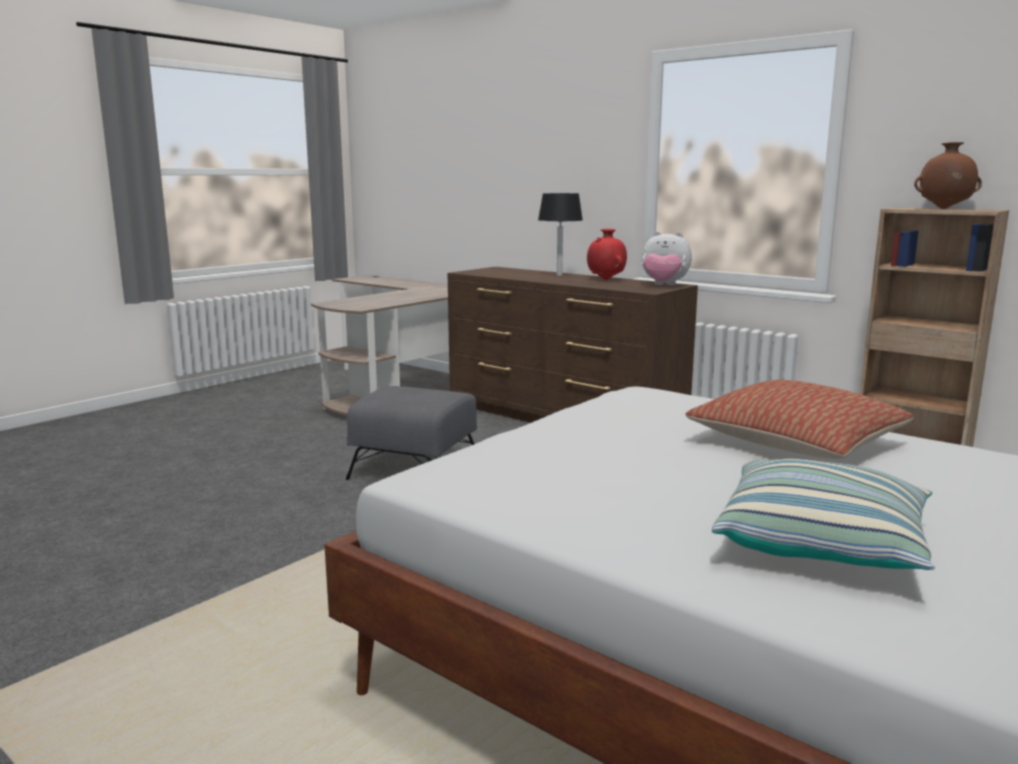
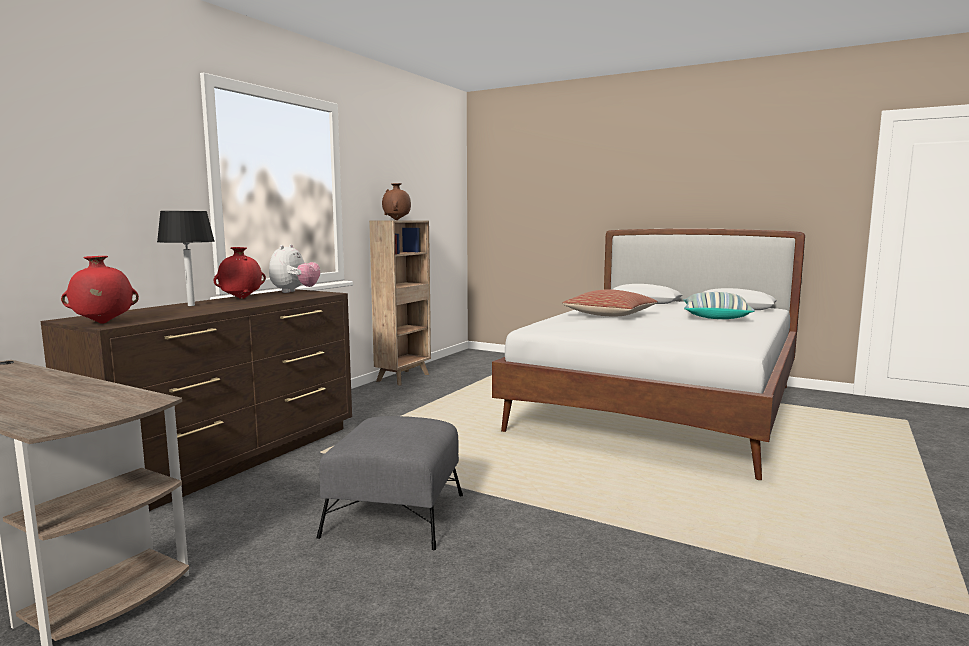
camera: 100 degrees left, 5 degrees down
none -> red vase [61,256,139,324]

